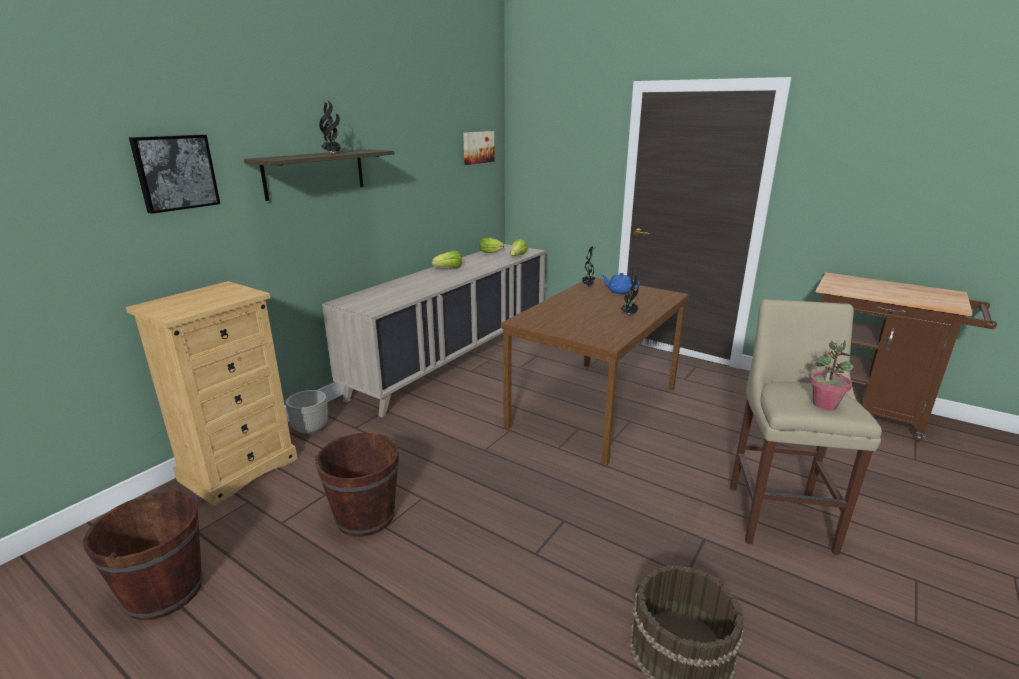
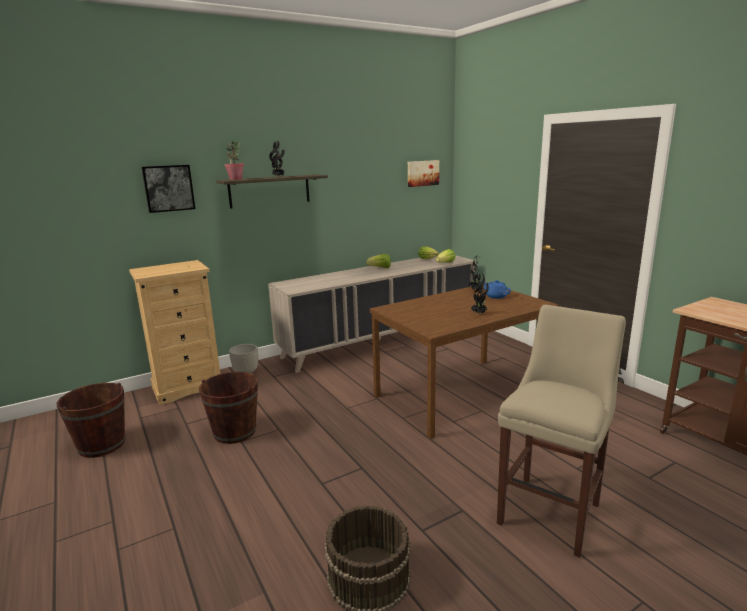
camera: 25 degrees right, 5 degrees down
potted plant [810,340,854,410] -> potted plant moved to [224,141,244,180]

